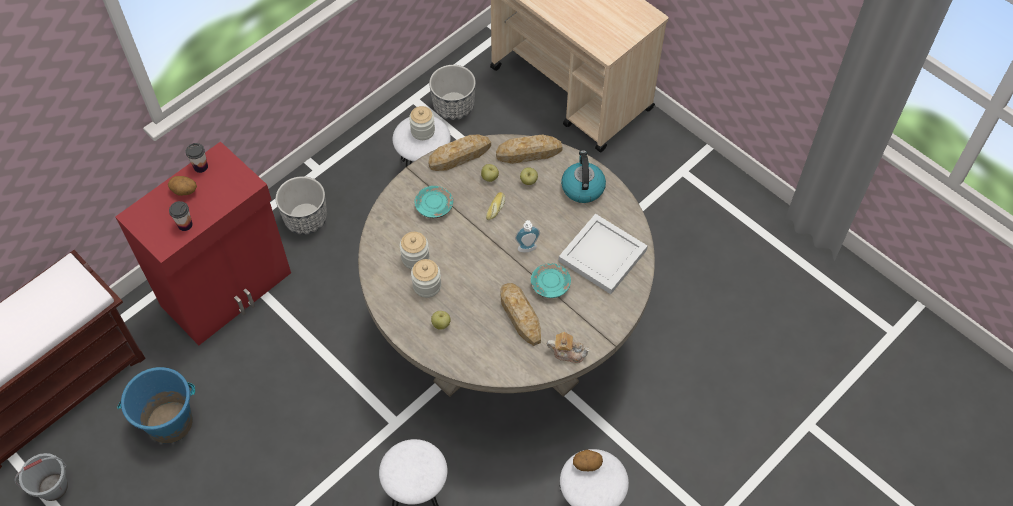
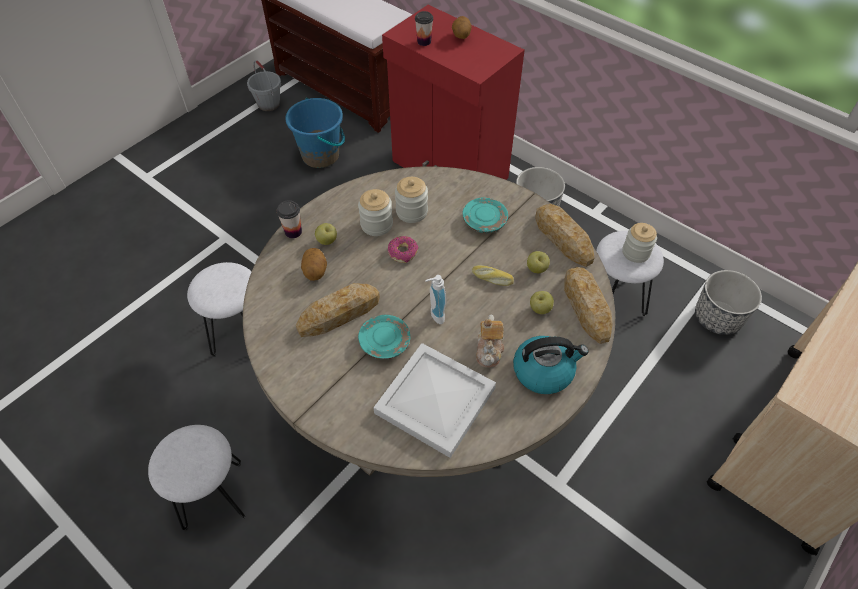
camera: 85 degrees right, 5 degrees down
cup [185,143,208,173] -> cup moved to [277,200,302,238]
teapot [547,332,591,363] -> teapot moved to [476,315,504,368]
potato [573,450,603,471] -> potato moved to [301,248,327,281]
none -> donut [388,236,419,263]

